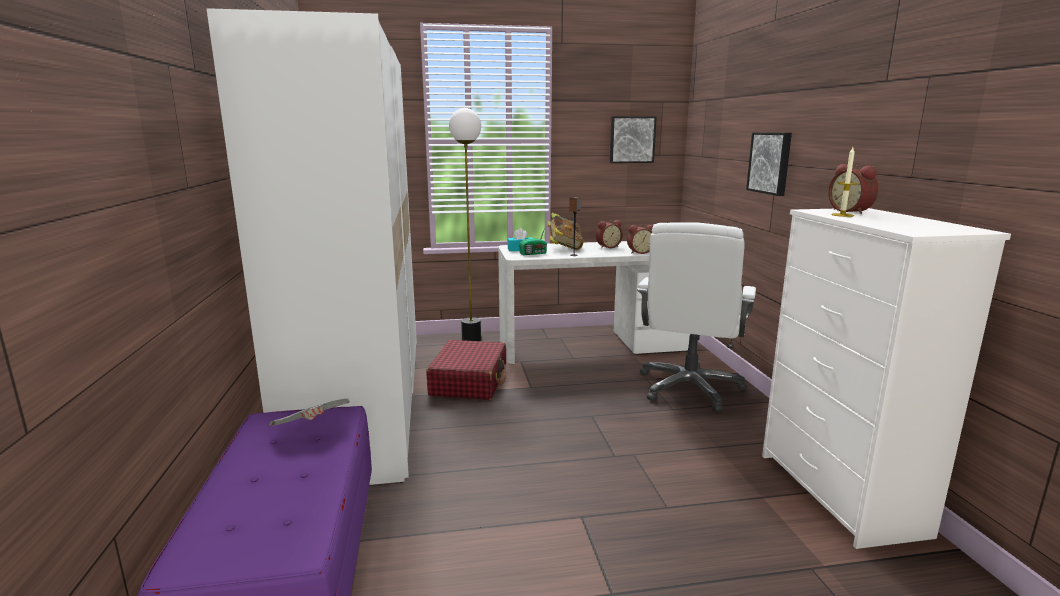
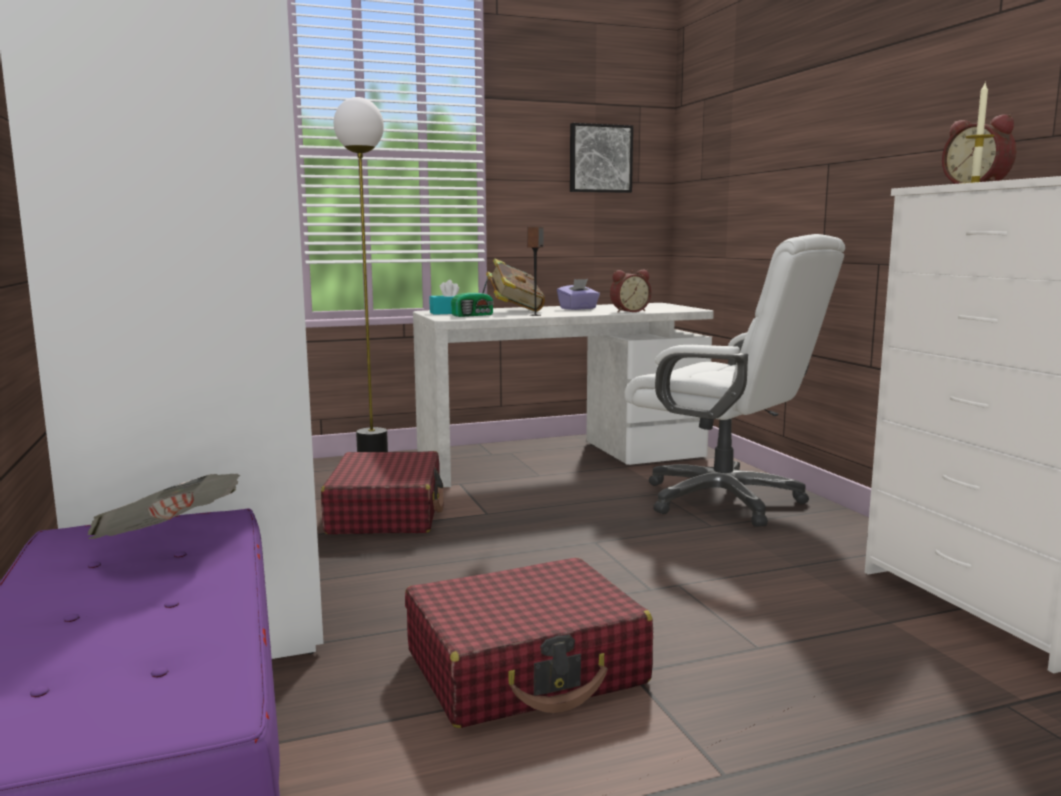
camera: 10 degrees left, 5 degrees down
alarm clock [596,220,623,249] -> purple tissue box [557,279,600,310]
white office chair [637,222,756,412] -> white office chair turned 60 degrees counterclockwise [624,234,845,527]
picture [746,132,792,196] -> none
none -> red suitcase [405,558,653,728]

